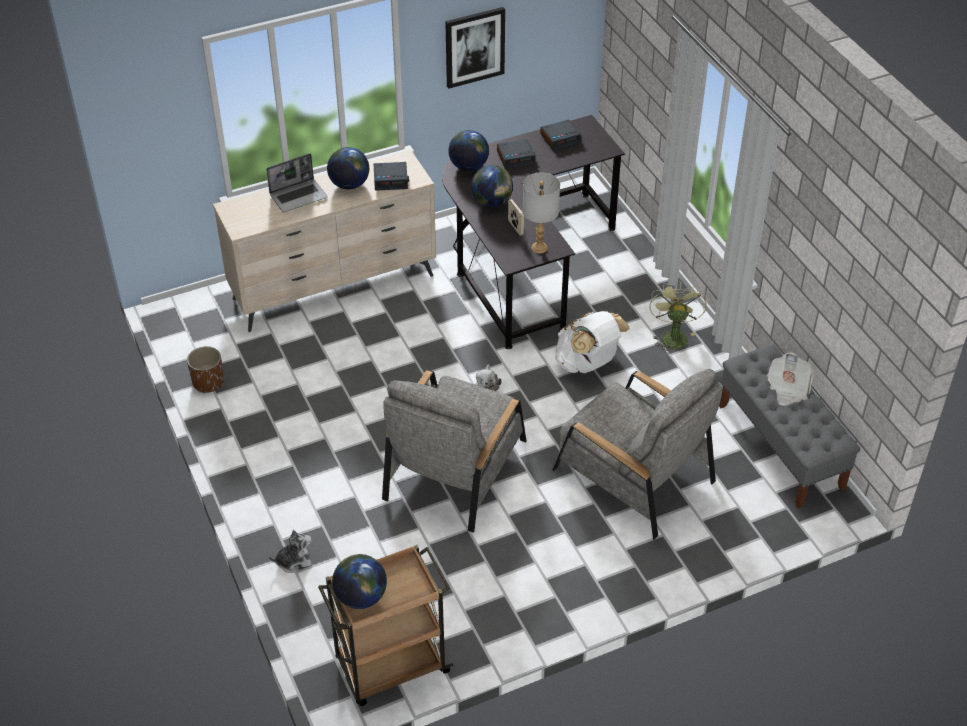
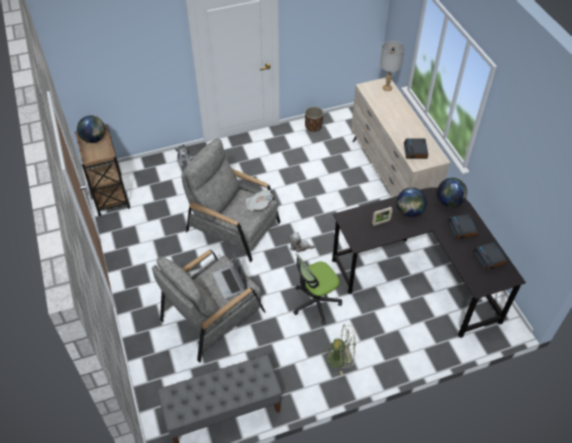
camera: 95 degrees right, 5 degrees up
laptop [266,153,327,212] -> laptop moved to [212,252,247,299]
globe [327,147,369,189] -> none
picture [445,7,505,89] -> none
grey table lamp [523,172,560,254] -> grey table lamp moved to [380,41,405,91]
white backpack [555,311,630,373] -> office chair [293,254,342,325]
newspaper [767,353,814,406] -> newspaper moved to [246,190,273,211]

